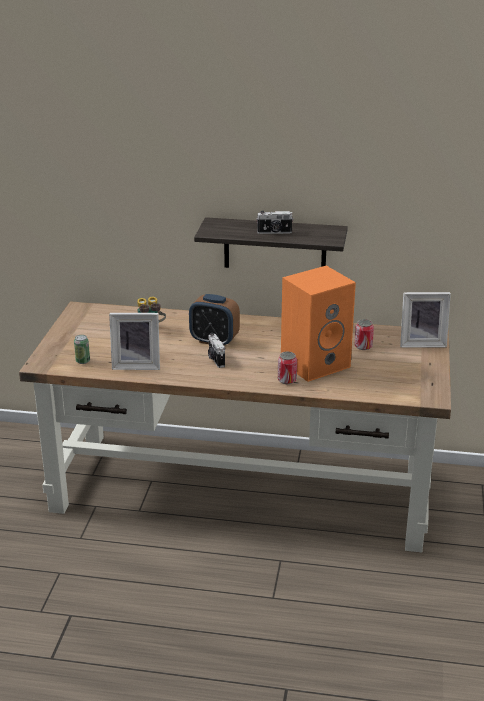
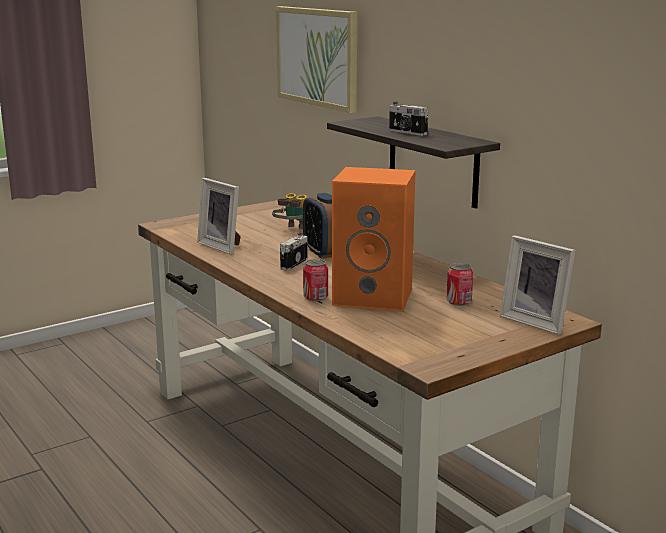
camera: 45 degrees right, 10 degrees down
can [74,335,90,364] -> none
none -> picture [276,6,357,113]

